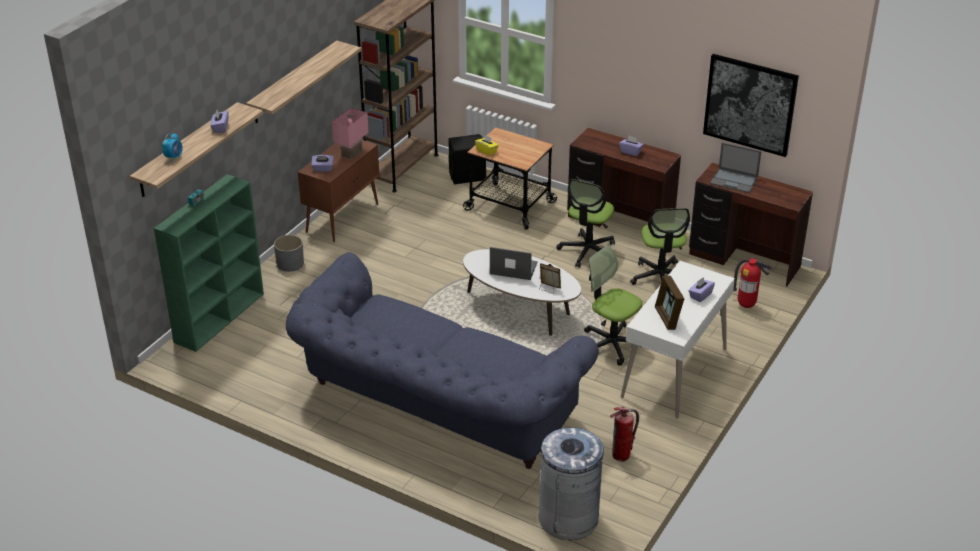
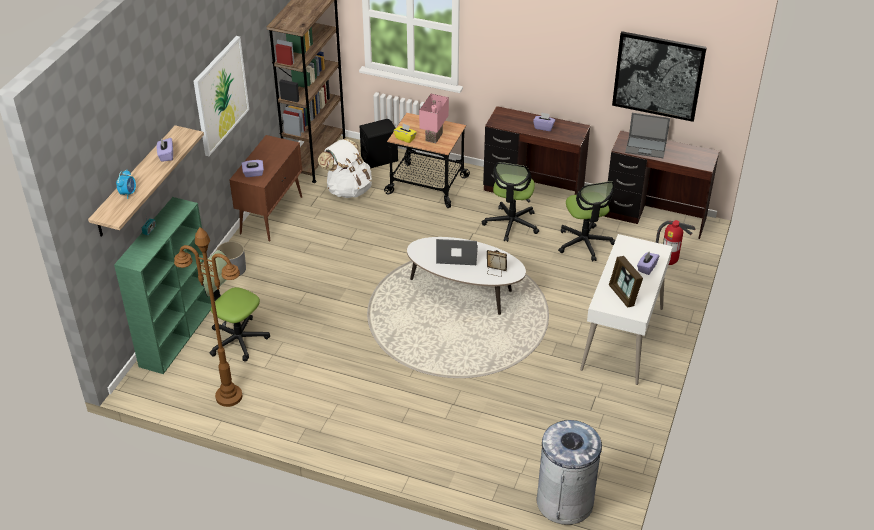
camera: 10 degrees left, 5 degrees up
shelf [246,41,362,124] -> picture [194,36,249,156]
blue sofa [286,252,599,469] -> none
pink table lamp [332,107,369,160] -> pink table lamp moved to [419,94,449,143]
office chair [584,246,642,366] -> office chair moved to [201,250,270,361]
fire extinguisher [610,406,639,461] -> none
none -> brown floor lamp [174,227,242,407]
none -> white backpack [318,138,372,198]

